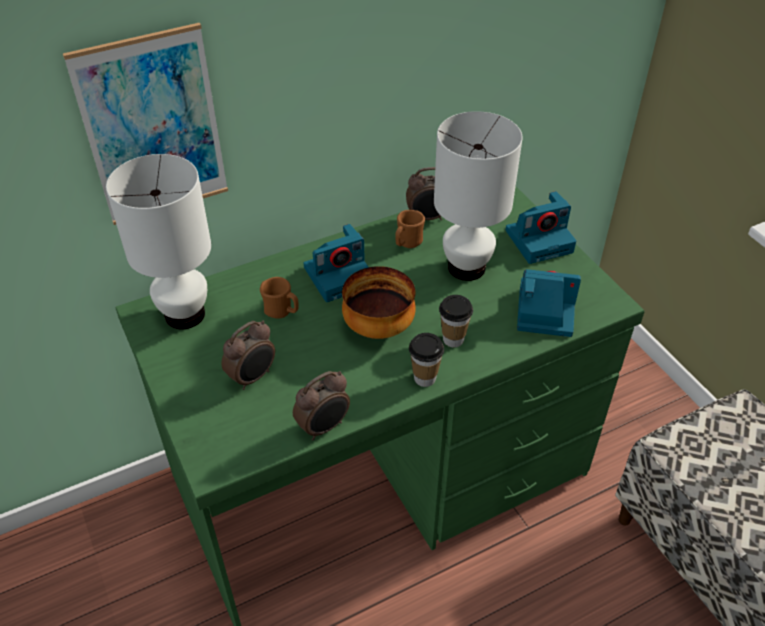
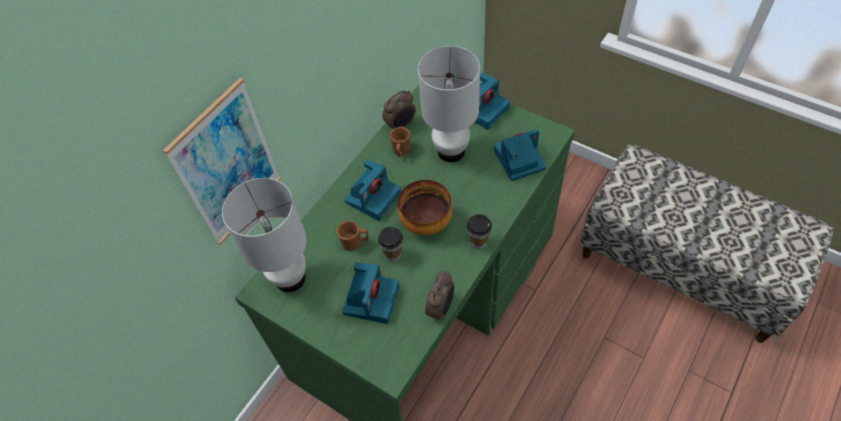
camera: 25 degrees left, 10 degrees up
alarm clock [221,321,275,390] -> camera [342,262,400,324]
cup [439,295,473,347] -> cup moved to [378,227,403,262]

